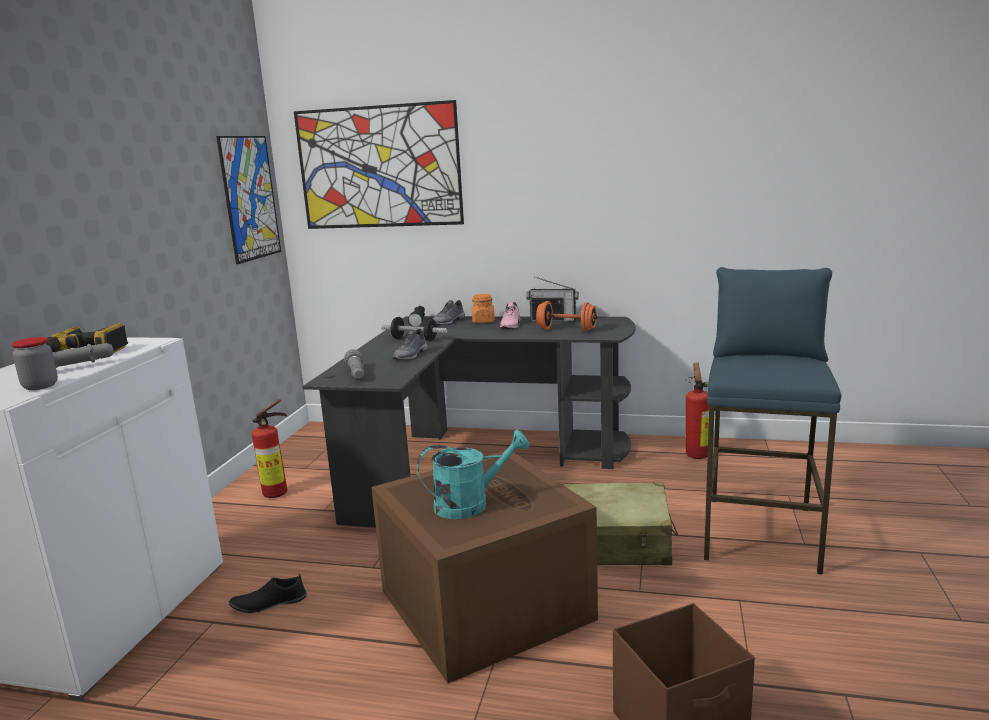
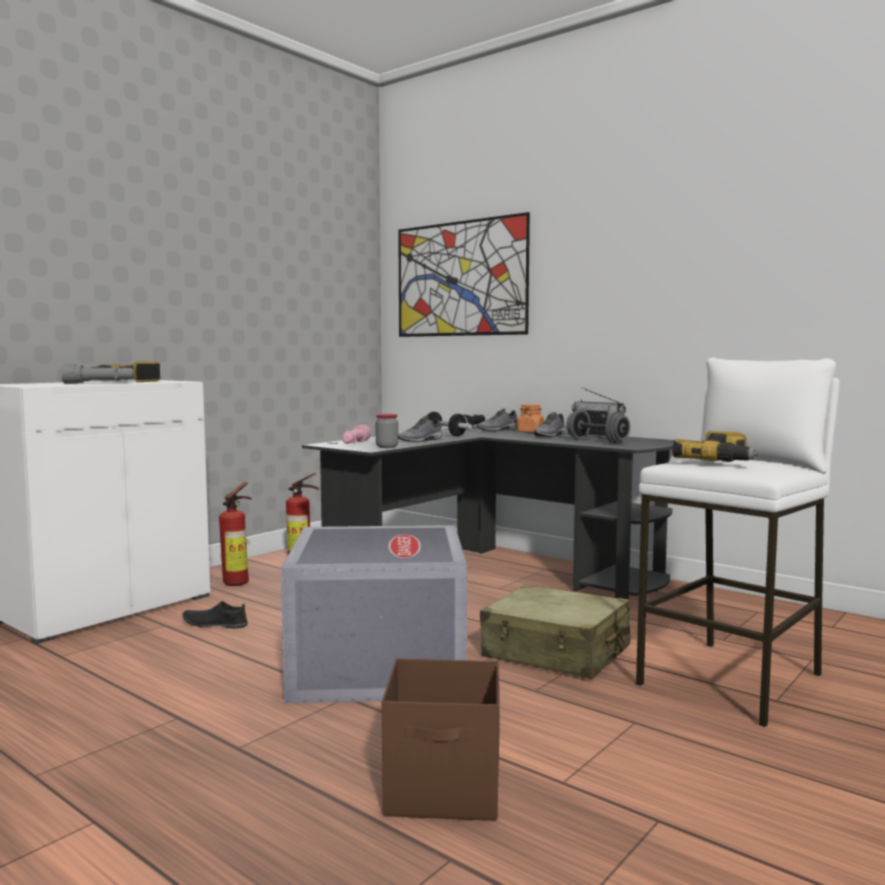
camera: 25 degrees right, 10 degrees down
jar [11,337,58,390] -> jar moved to [375,414,398,448]
picture [216,136,281,264] -> none
grey flashlight [344,349,365,379] -> pink flashlight [342,424,371,444]
brown storage box [371,450,598,683] -> grey storage box [281,525,467,703]
turquoise watering can [417,430,530,519] -> none
pink shoe [500,302,521,329] -> grey shoe [533,412,566,437]
orange dumbbell [536,301,597,331] -> grey dumbbell [566,409,630,443]
fire extinguisher [686,363,709,459] -> fire extinguisher moved to [219,482,252,586]
blue stool [704,267,841,575] -> white stool [636,357,840,728]
none -> power drill [672,431,758,462]

